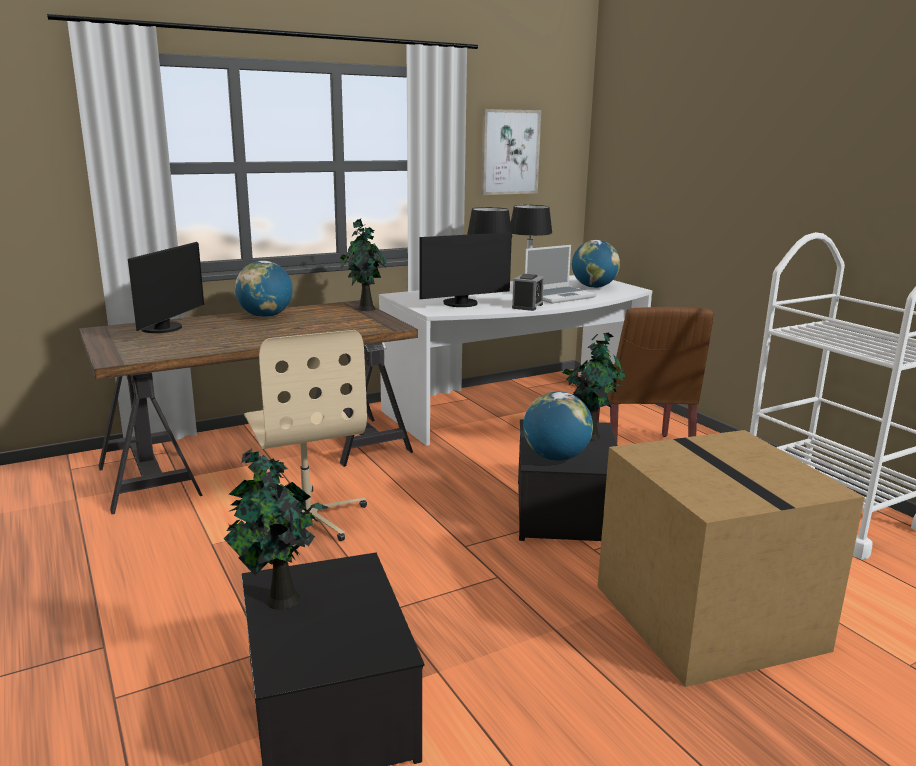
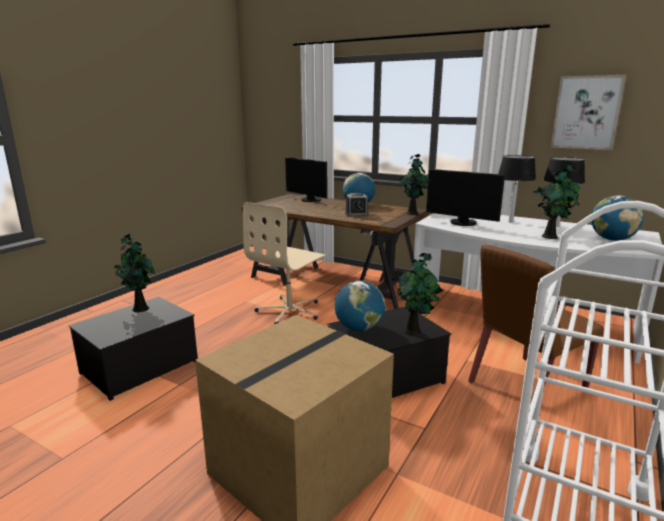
camera: 60 degrees right, 0 degrees up
monitor [128,242,204,333] -> monitor turned 60 degrees clockwise [285,157,327,202]
alarm clock [512,274,544,311] -> alarm clock moved to [345,193,369,217]
laptop [525,245,597,304] -> potted plant [534,165,580,239]

